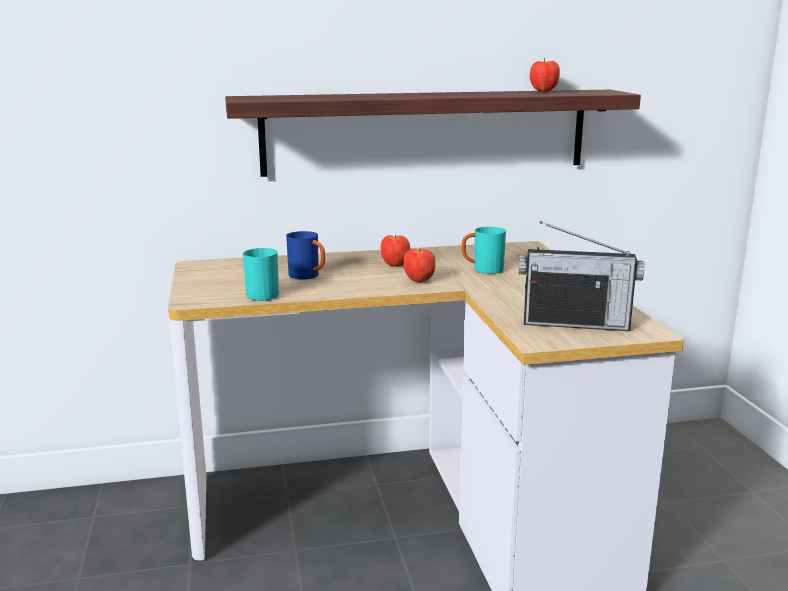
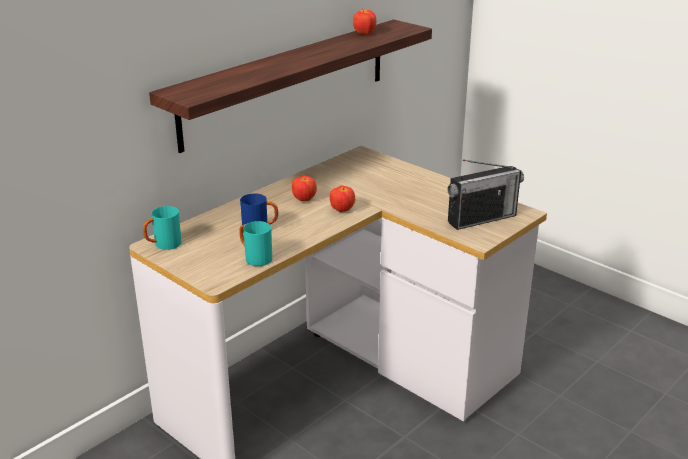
camera: 35 degrees left, 10 degrees up
turquoise mug [461,227,506,274] -> turquoise mug moved to [143,206,182,250]

